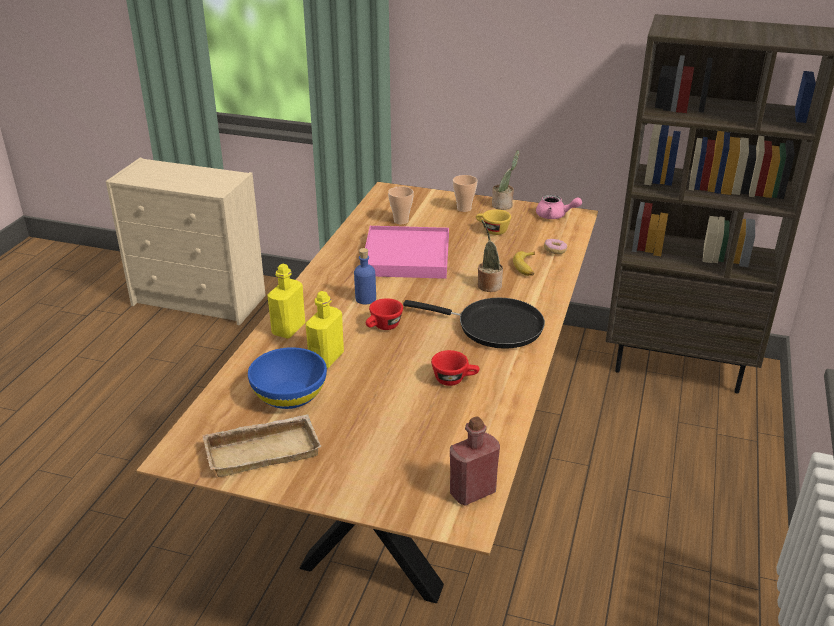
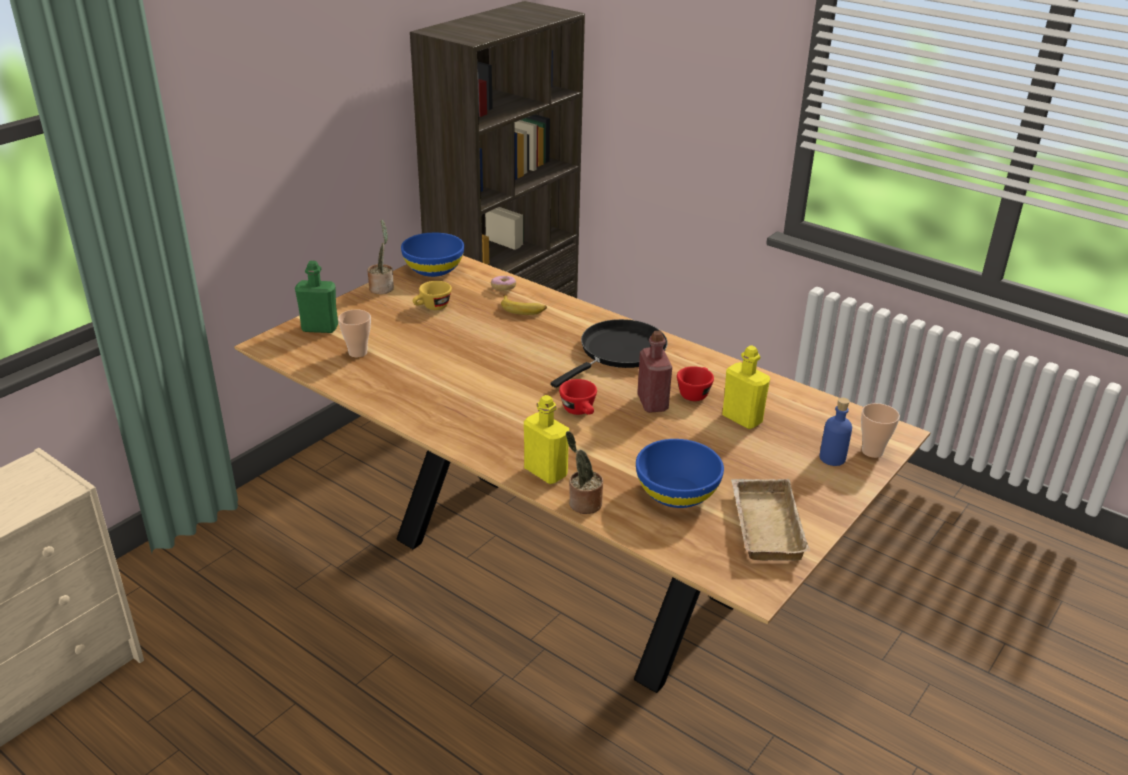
camera: 70 degrees left, 0 degrees up
yellow bottle [305,291,344,368] -> yellow bottle moved to [722,345,770,429]
blue bottle [354,248,376,304] -> blue bottle moved to [820,397,852,466]
pink tray [365,226,449,279] -> none
red bottle [450,417,500,506] -> red bottle moved to [637,331,672,413]
cup [453,175,478,212] -> cup moved to [861,403,900,458]
potted plant [478,220,503,292] -> potted plant moved to [566,431,603,514]
pink teapot [536,195,582,219] -> blue bowl [401,233,464,277]
none -> green bottle [295,261,338,333]

